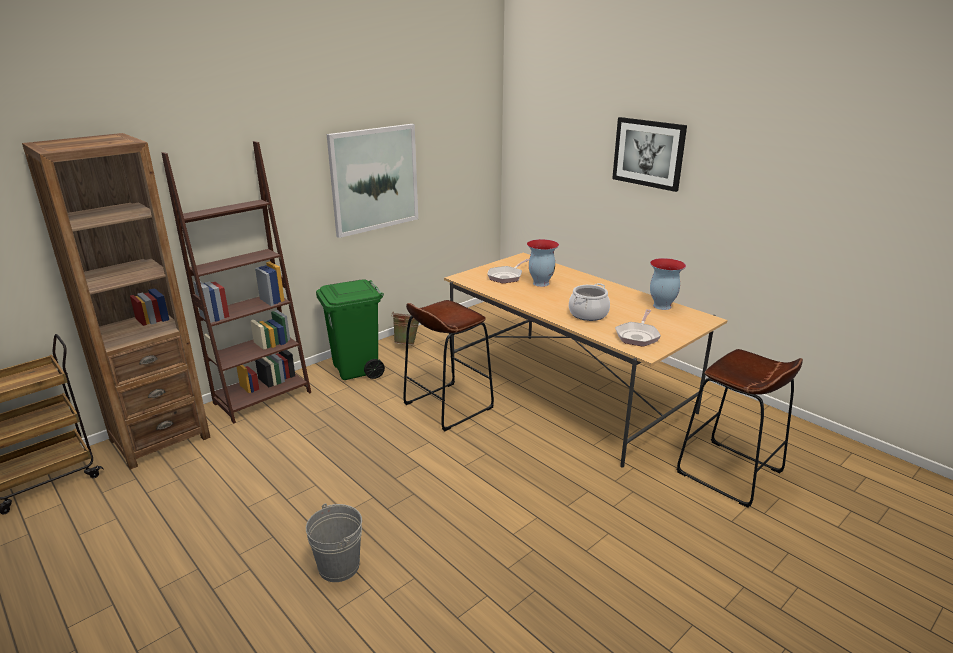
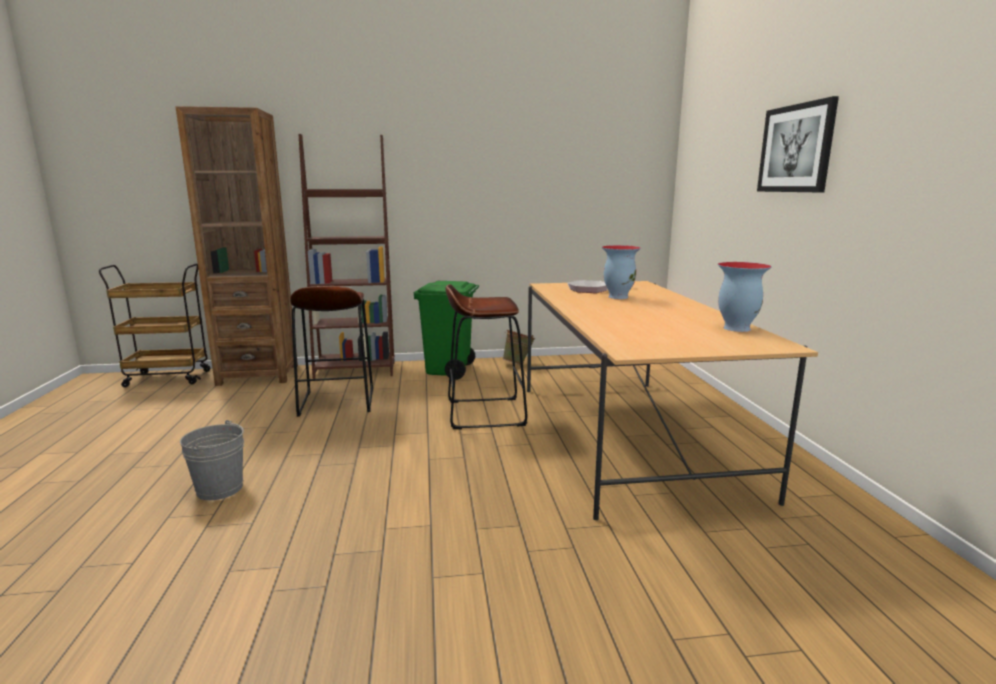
camera: 35 degrees right, 10 degrees down
picture [327,124,418,238] -> none
cooking pot [569,283,610,321] -> none
frying pan [615,309,661,347] -> none
brown stool [677,349,803,508] -> brown stool moved to [290,286,373,417]

